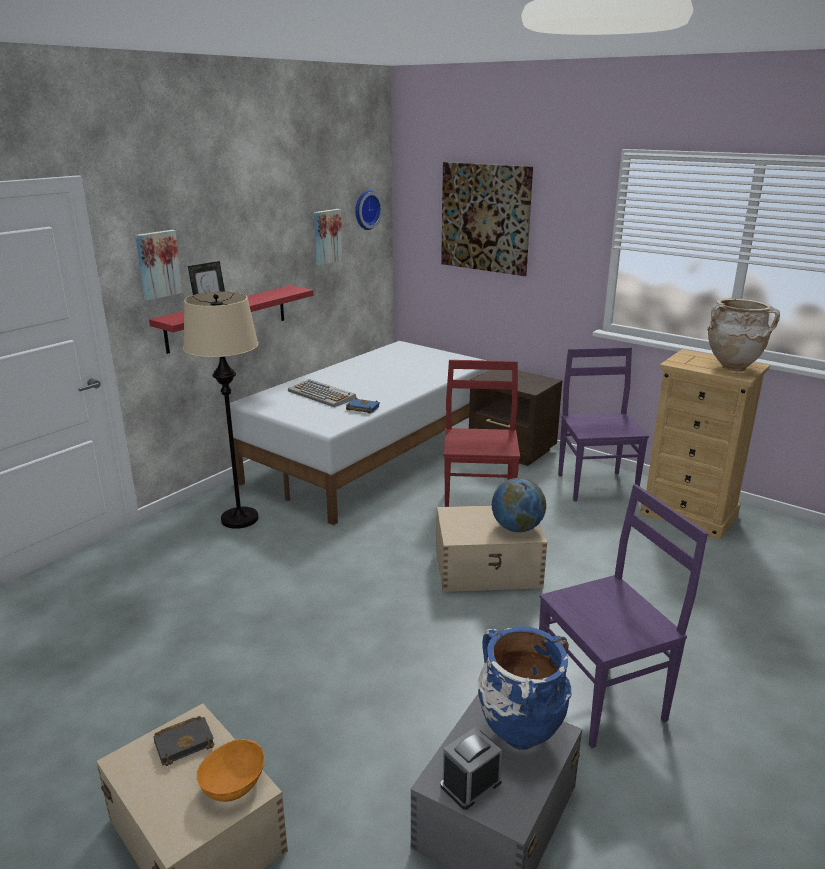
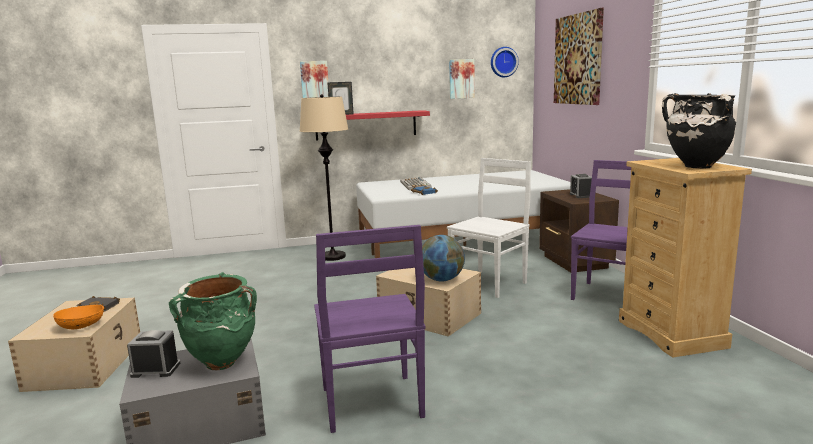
camera: 40 degrees right, 10 degrees down
red chair [444,360,520,507] -> white chair [447,158,531,298]
blue vase [477,627,571,750] -> green vase [169,272,257,370]
purple chair [539,484,708,748] -> purple chair turned 60 degrees clockwise [314,225,426,433]
beige vase [707,297,780,371] -> black vase [662,93,736,169]
none -> alarm clock [570,174,592,198]

